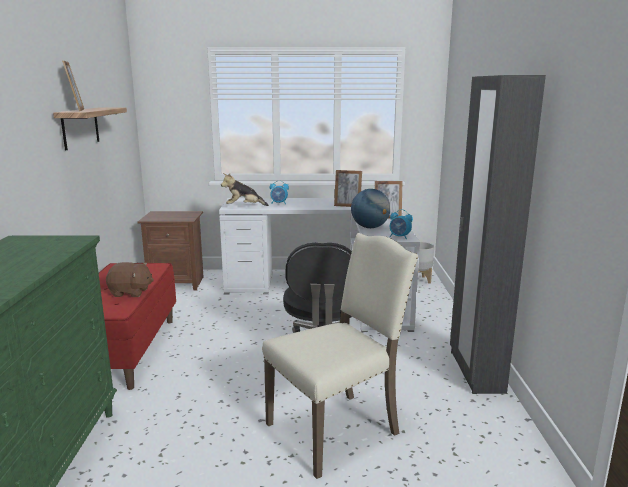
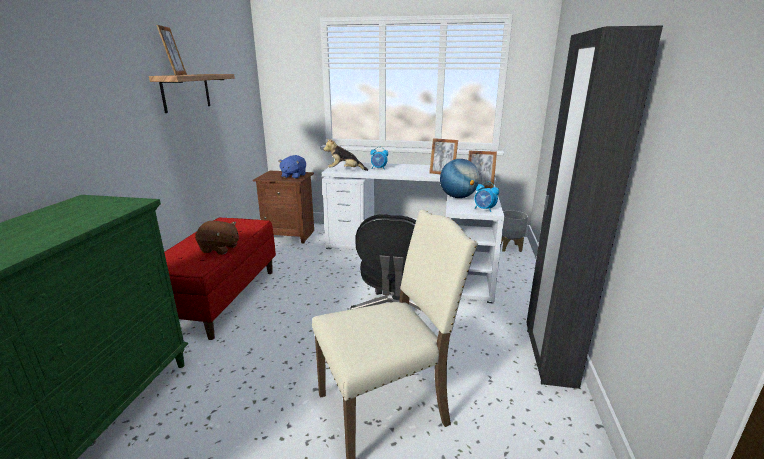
camera: 10 degrees right, 5 degrees up
none -> blue plush toy [278,155,306,179]

